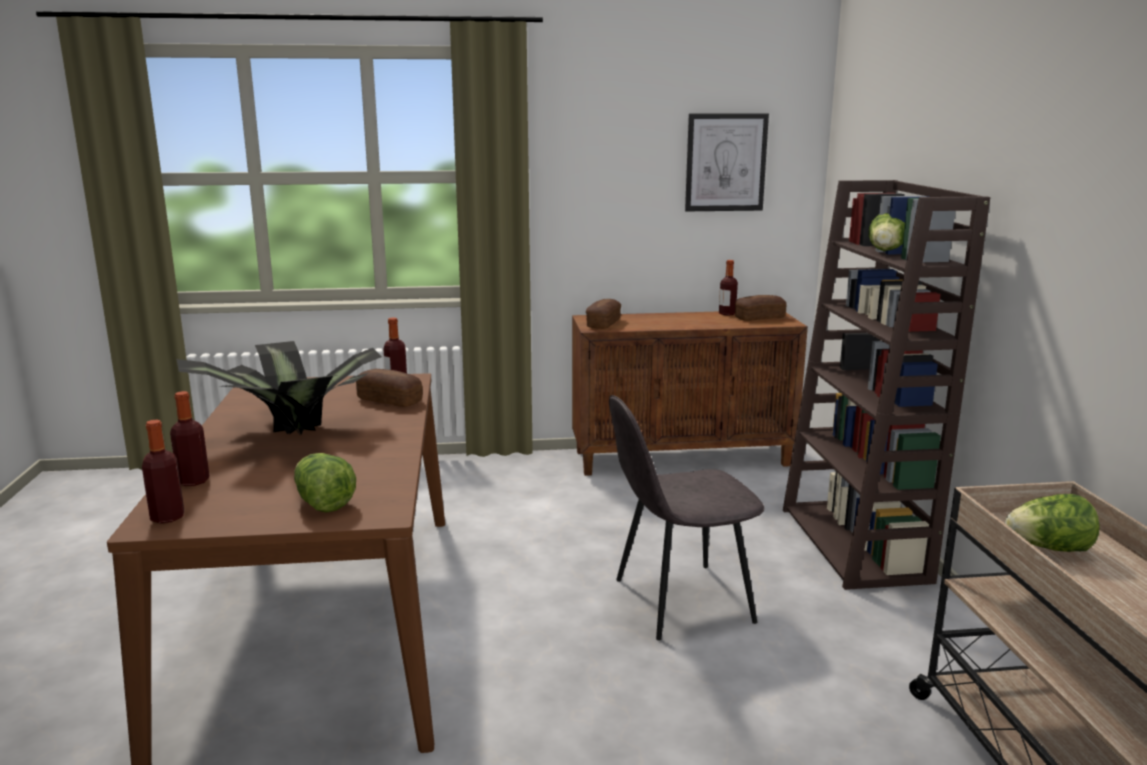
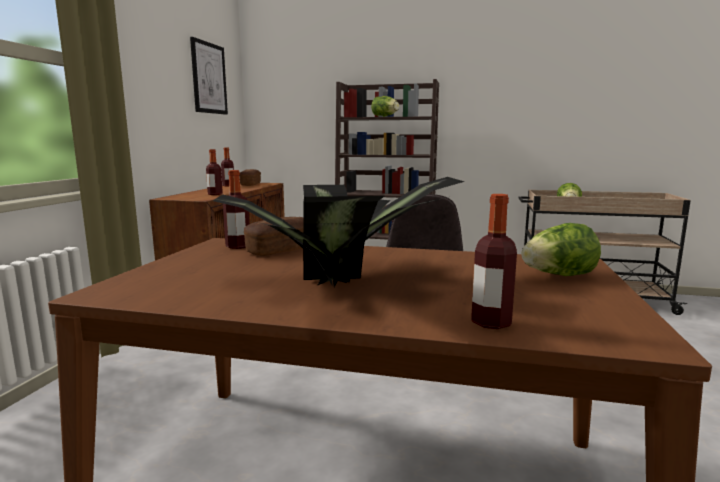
camera: 70 degrees left, 5 degrees down
bottle [142,420,184,523] -> bottle moved to [206,149,223,195]
bread [586,299,621,329] -> none

